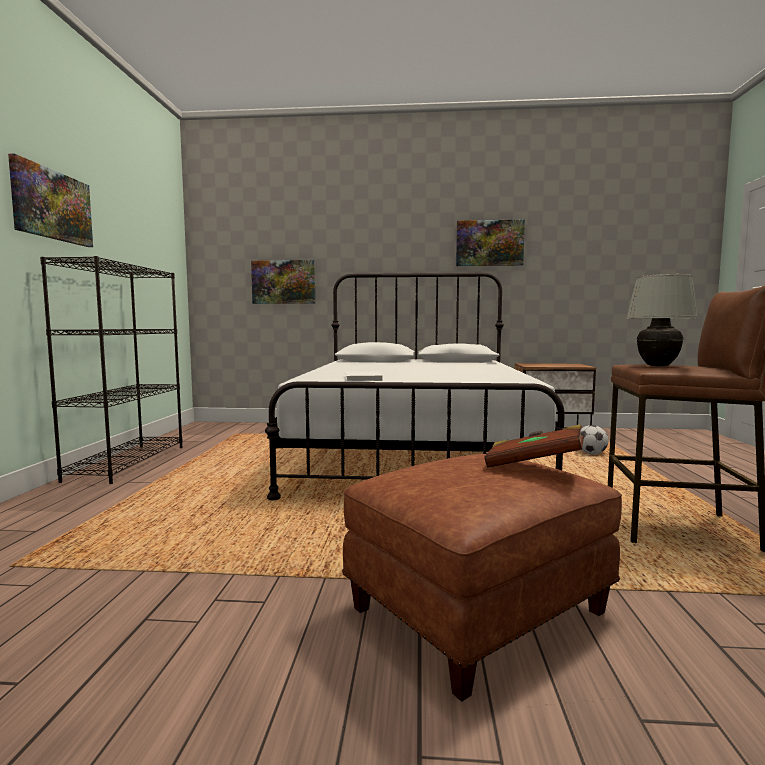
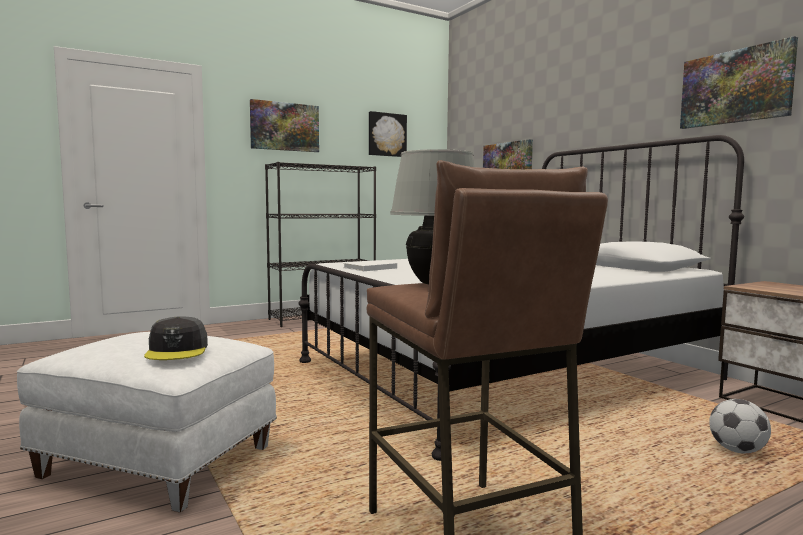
camera: 55 degrees right, 0 degrees up
brown ottoman [342,454,622,702] -> white ottoman [17,332,277,513]
brown book [484,424,584,468] -> grey cap [144,316,208,360]
none -> picture [369,111,407,157]

